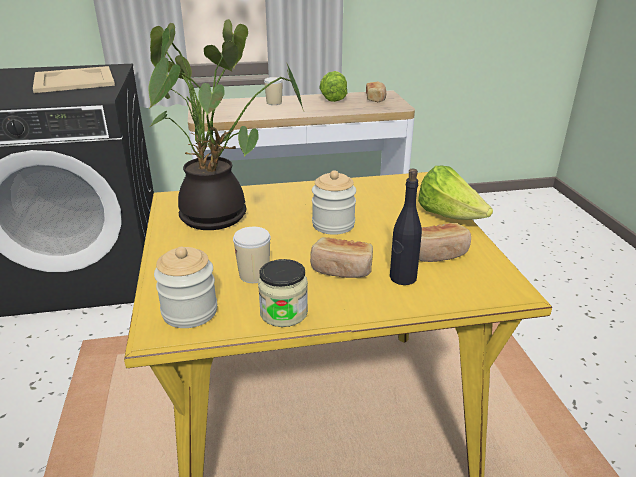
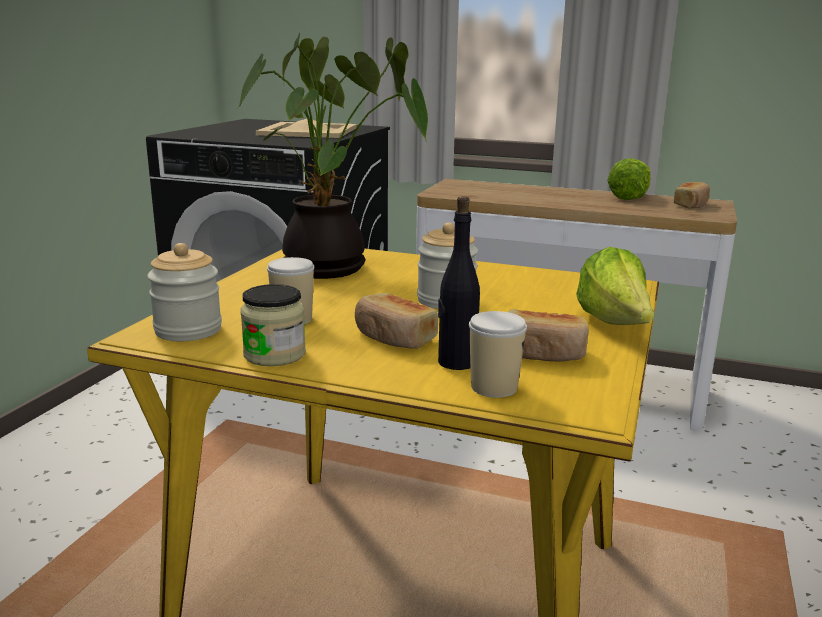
camera: 30 degrees right, 10 degrees down
cup [264,77,283,105] -> cup moved to [469,311,527,398]

